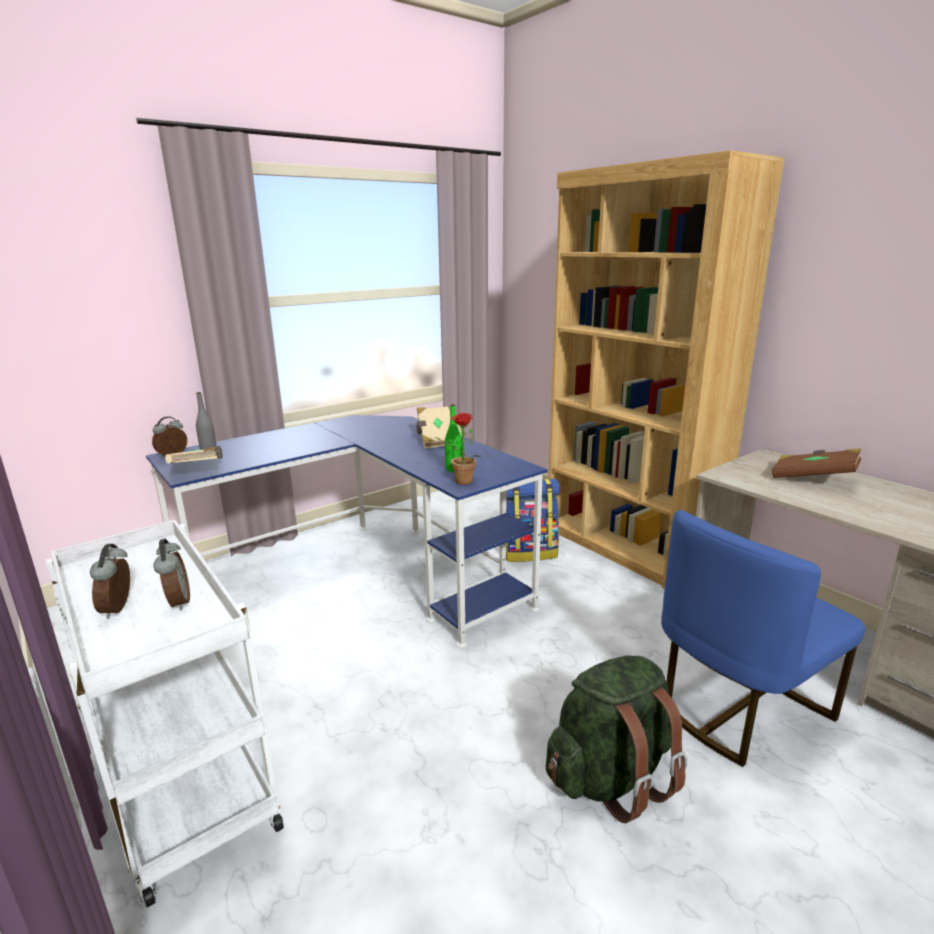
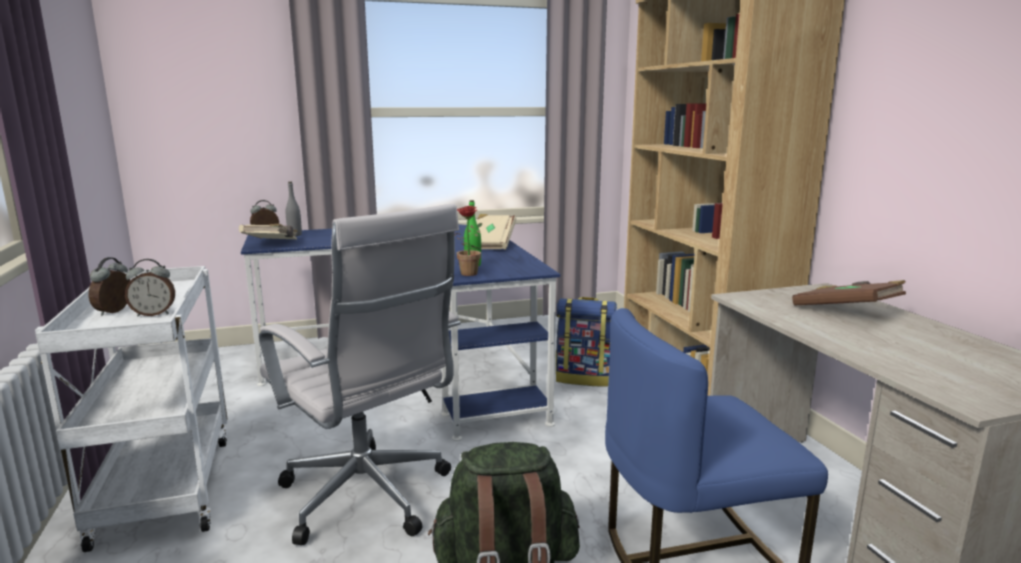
camera: 20 degrees right, 5 degrees down
alarm clock [153,539,190,610] -> alarm clock turned 75 degrees clockwise [125,259,175,317]
none -> white office chair [259,203,461,545]

